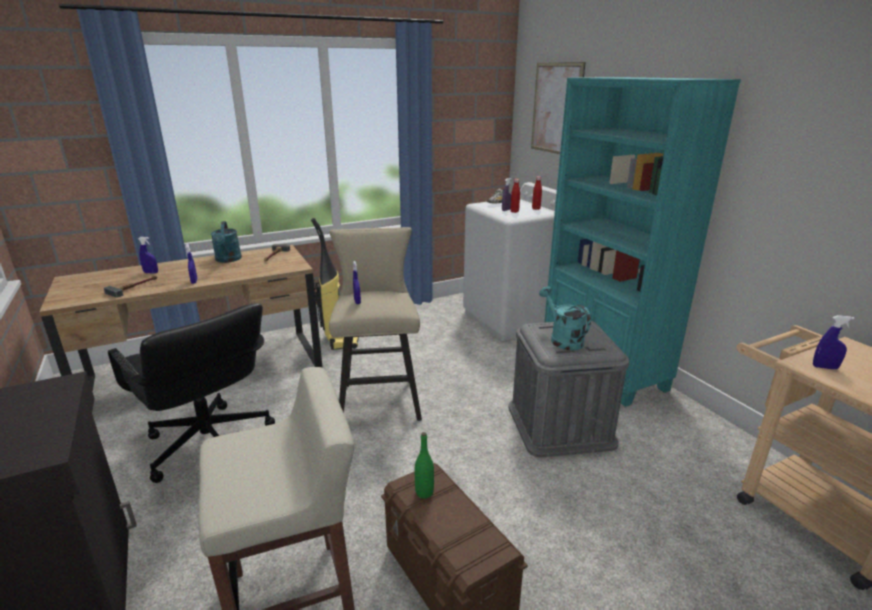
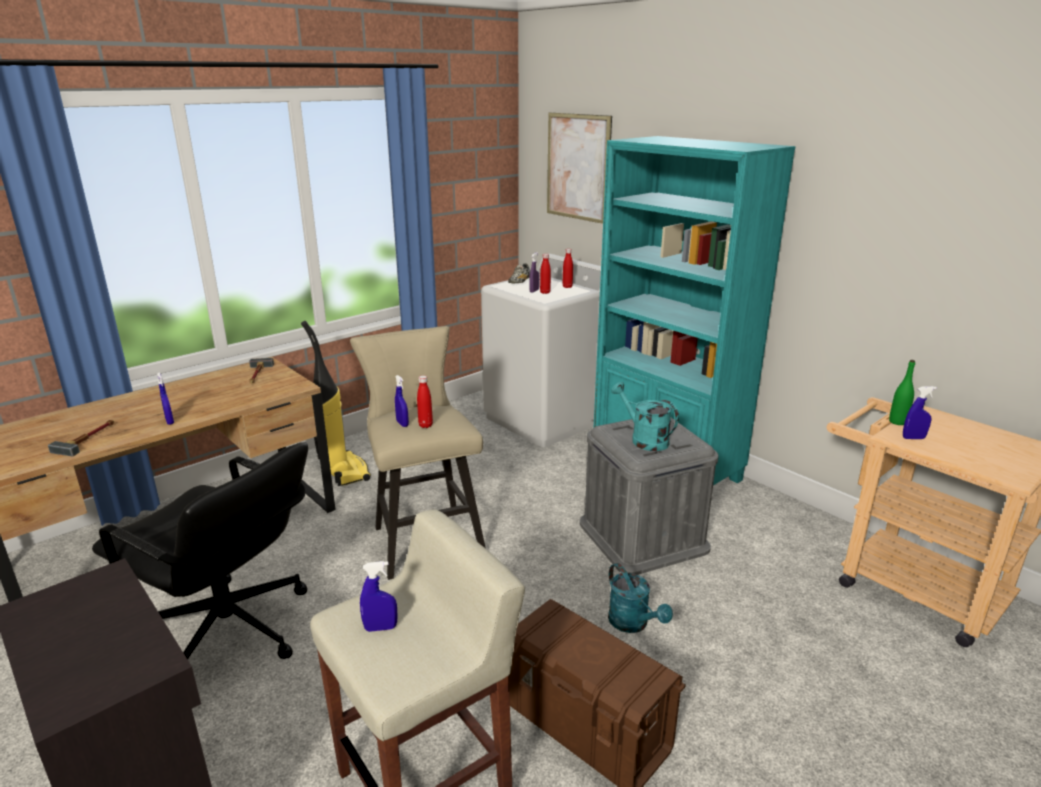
camera: 15 degrees left, 0 degrees up
blue spray bottle [138,237,158,274] -> blue spray bottle moved to [360,561,397,632]
turquoise watering can [211,221,242,263] -> turquoise watering can moved to [608,563,673,633]
green bottle [415,432,434,499] -> green bottle moved to [889,360,915,425]
none -> red bottle [417,375,433,428]

